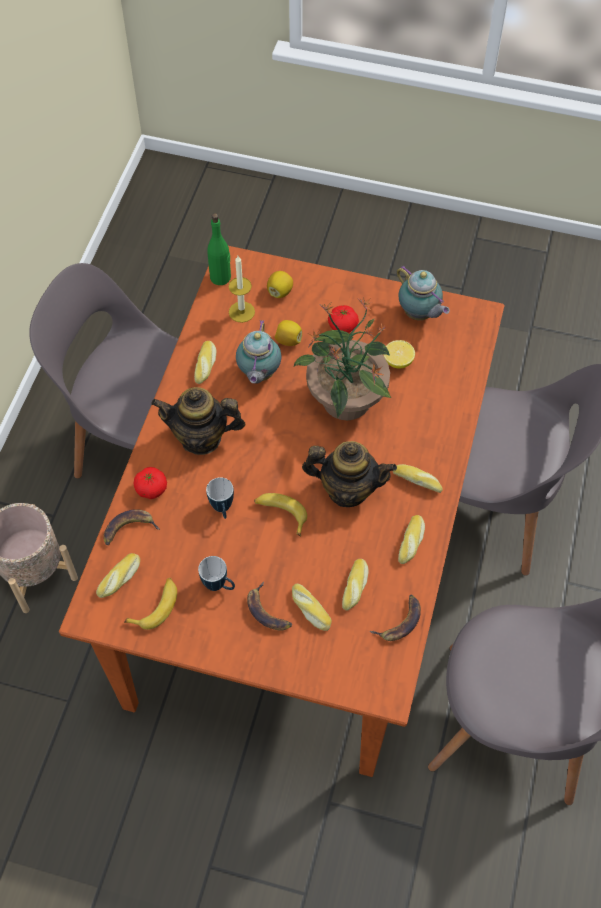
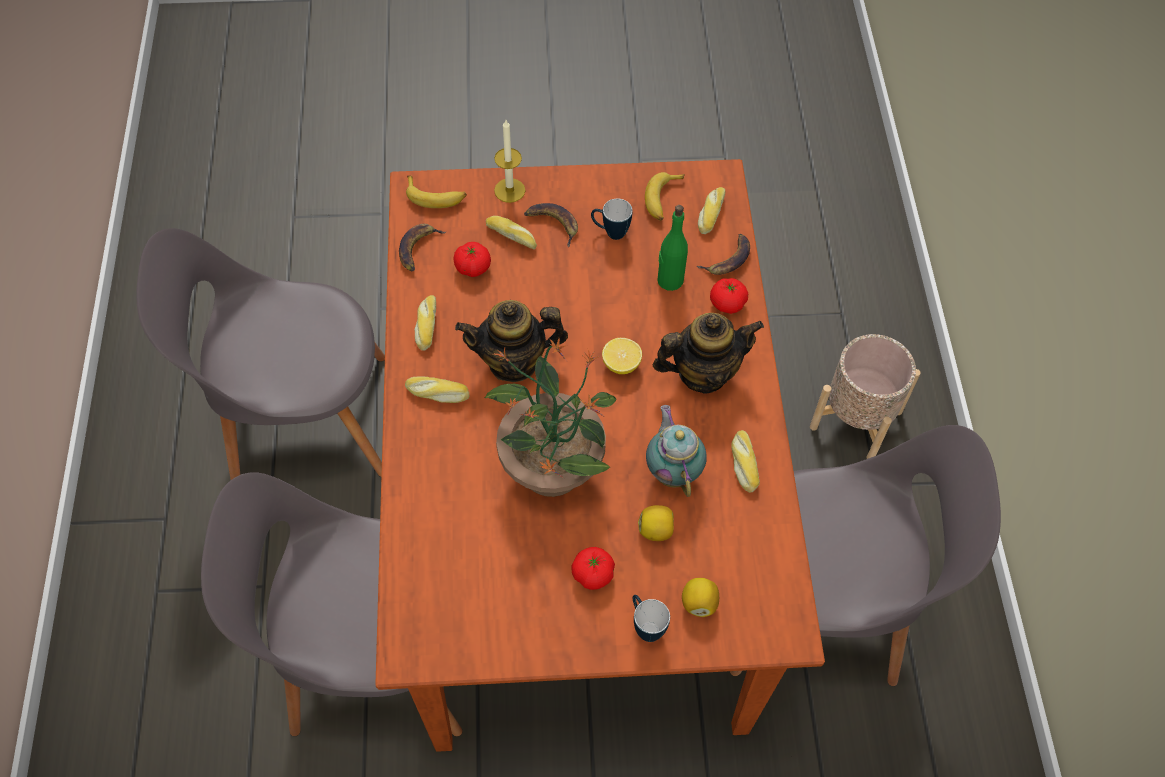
camera: 160 degrees right, 0 degrees up
mug [206,477,234,519] -> mug moved to [633,595,670,642]
green bottle [207,213,231,285] -> green bottle moved to [657,205,688,291]
candle [229,256,255,323] -> candle moved to [494,120,525,203]
banana [254,493,307,536] -> banana moved to [406,175,467,208]
bread [342,559,369,610] -> tomato [453,242,491,277]
lemon [383,340,415,368] -> lemon moved to [602,338,642,374]
teapot [397,265,450,320] -> none

